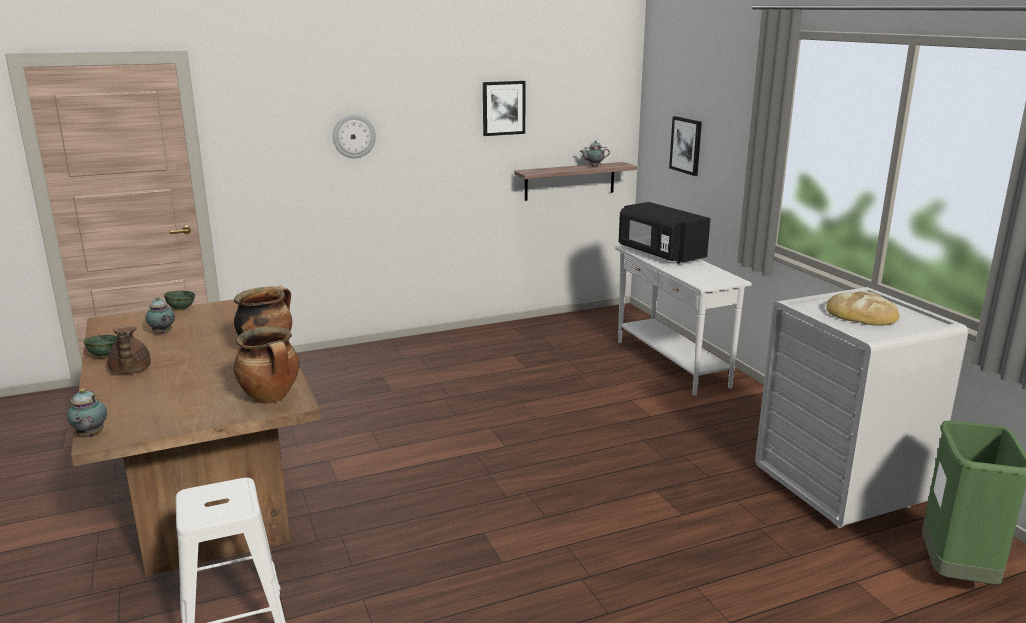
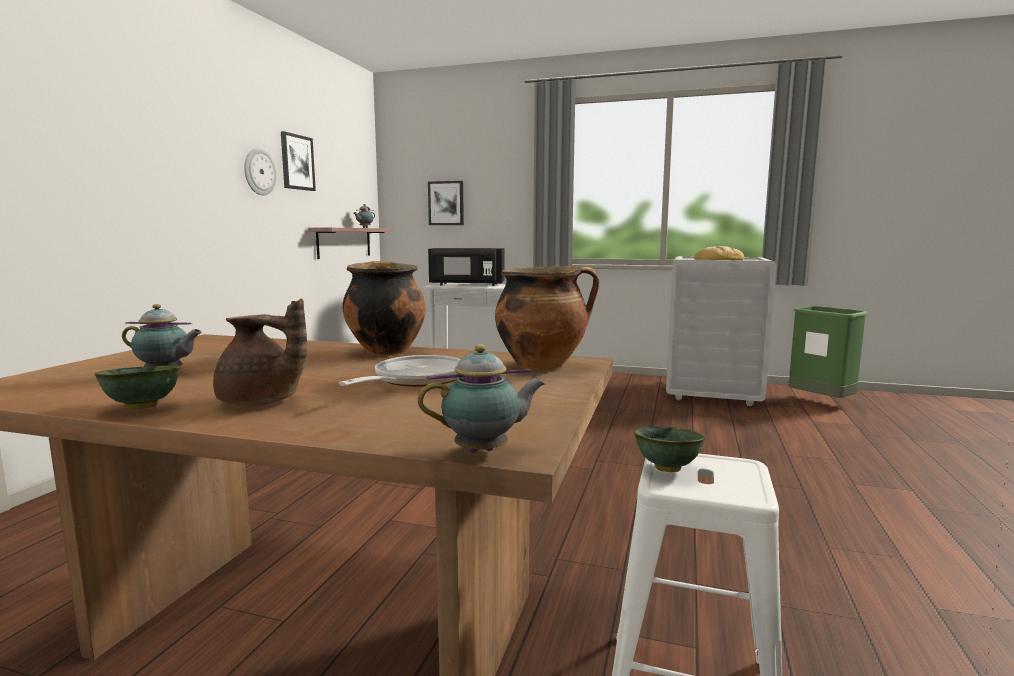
camera: 50 degrees left, 10 degrees down
teapot [67,388,107,436] -> teapot turned 45 degrees counterclockwise [418,344,545,453]
green bowl [164,290,196,311] -> green bowl moved to [634,427,706,472]
wall clock [333,115,376,158] -> wall clock moved to [244,148,276,195]
none -> frying pan [339,355,461,387]

